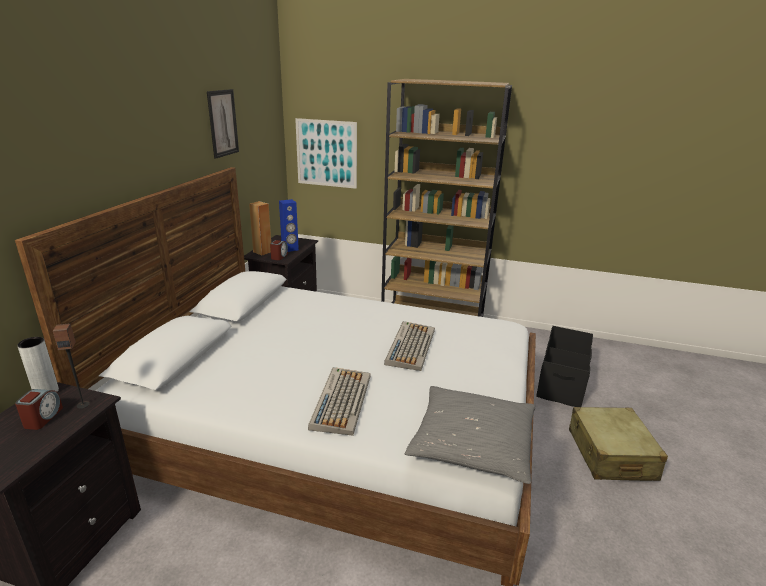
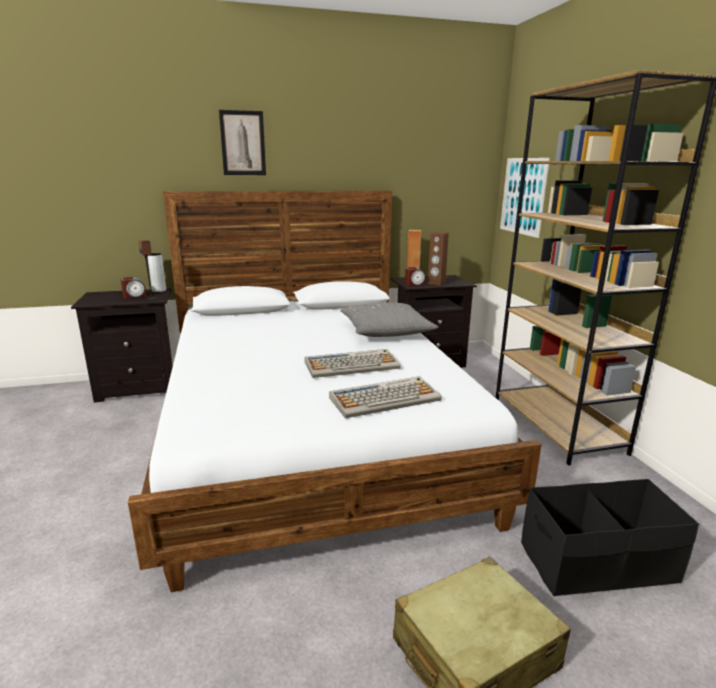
camera: 60 degrees right, 5 degrees down
picture [207,89,239,159] -> picture moved to [219,110,266,175]
blue speaker [279,199,299,252] -> brown speaker [428,232,449,286]
keyboard [308,367,371,436] -> keyboard moved to [329,376,442,419]
grey pillow [405,386,535,484] -> grey pillow moved to [340,303,439,337]

